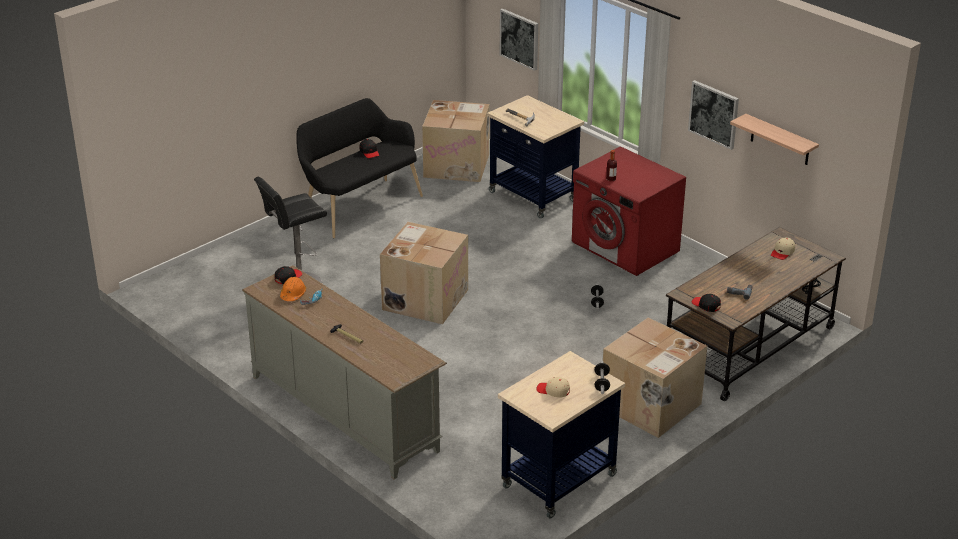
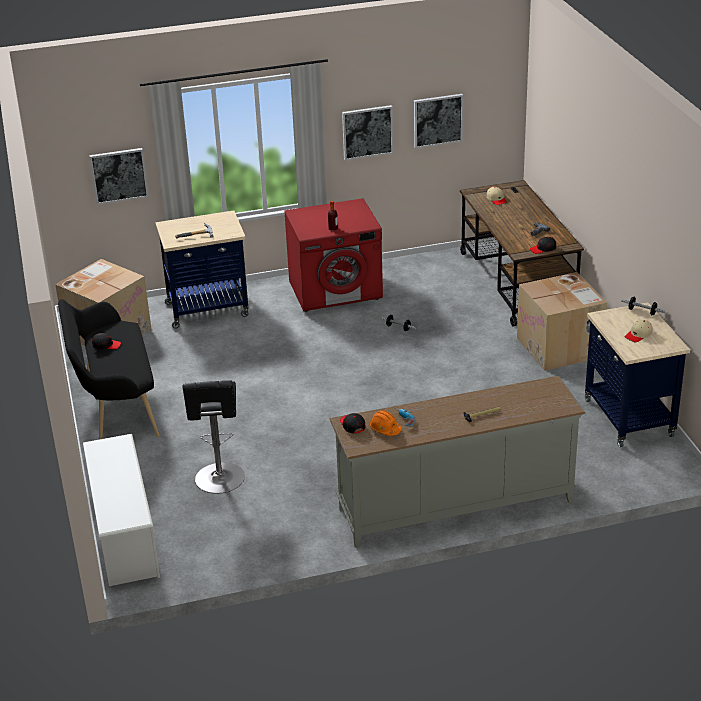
camera: 60 degrees left, 0 degrees up
cardboard box [380,222,468,324] -> none
shelf [730,114,819,165] -> picture [414,94,463,148]
none -> white shoe rack [83,434,160,586]

